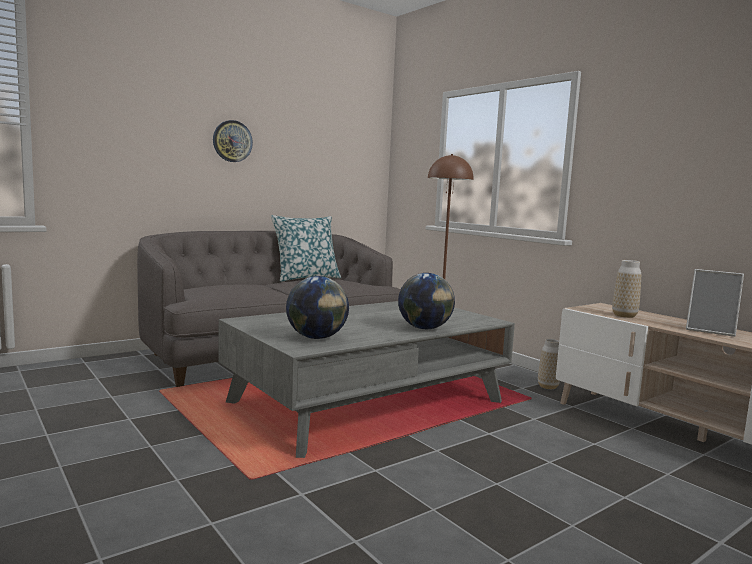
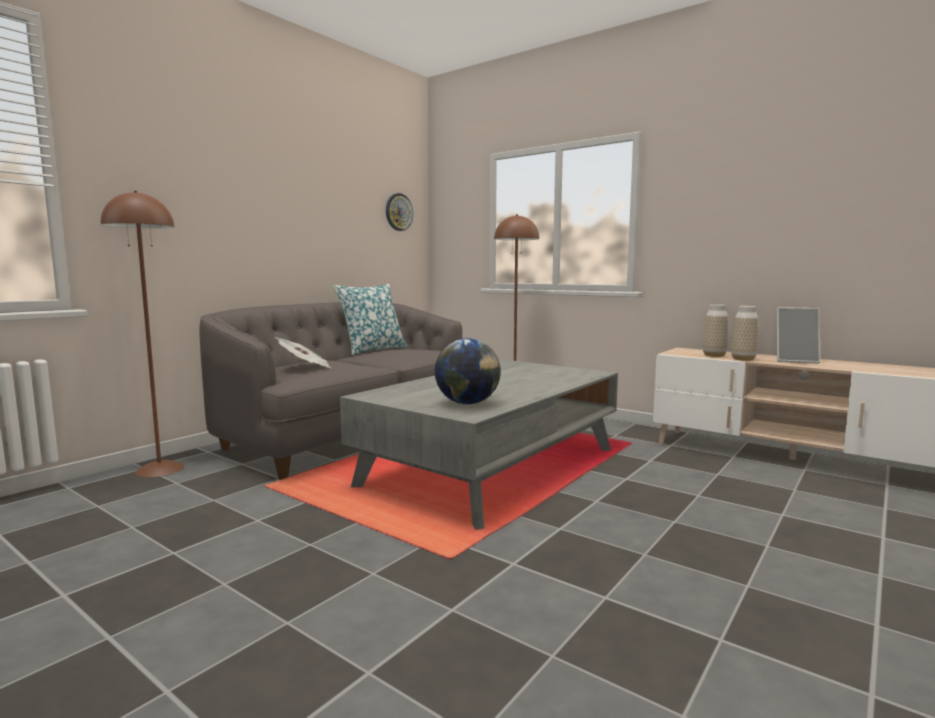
camera: 15 degrees left, 0 degrees up
wall clock [213,120,253,162] -> wall clock moved to [386,193,413,231]
globe [398,273,455,330] -> none
vase [538,339,560,389] -> vase moved to [731,306,758,361]
none -> brown floor lamp [101,191,184,478]
none -> newspaper [275,337,331,368]

